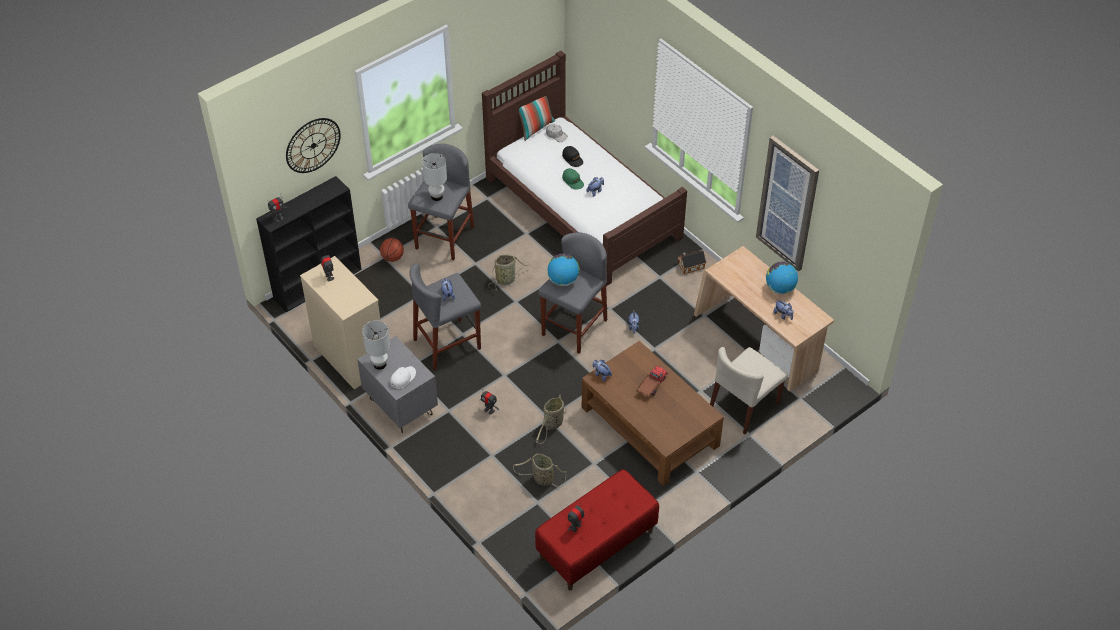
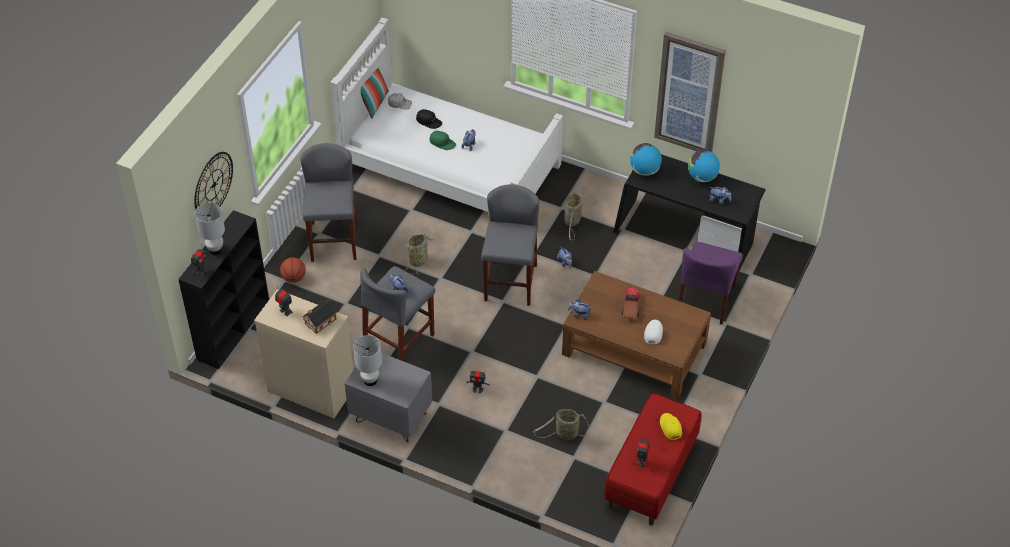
camera: 25 degrees left, 0 degrees up
white cap [391,366,416,389] -> white cap moved to [644,320,663,345]
white table lamp [422,153,447,201] -> white table lamp moved to [195,203,225,255]
brown bed [482,51,687,286] -> white bed [330,18,563,212]
basket [536,395,566,444] -> basket moved to [563,191,583,240]
globe [547,253,580,286] -> globe moved to [630,143,662,176]
toy house [678,250,706,274] -> toy house moved to [302,300,337,334]
beige desk [694,246,834,392] -> black desk [613,154,765,272]
beige chair [710,347,788,434] -> purple chair [679,241,743,324]
none -> yellow cap [660,413,682,440]

